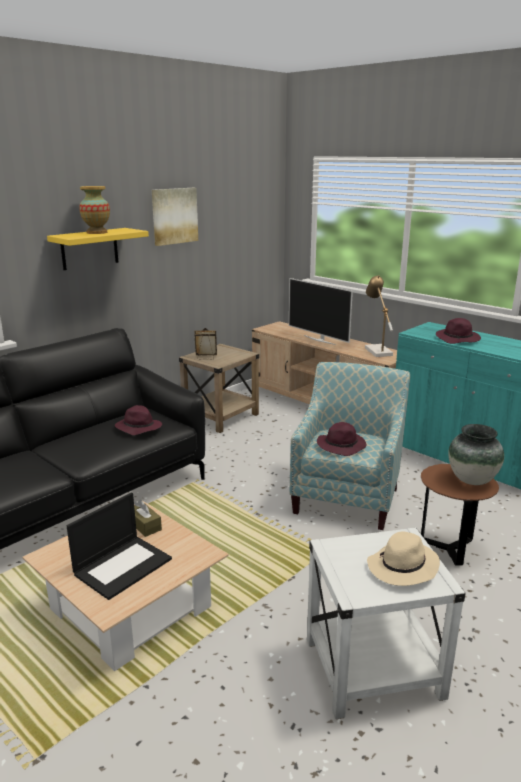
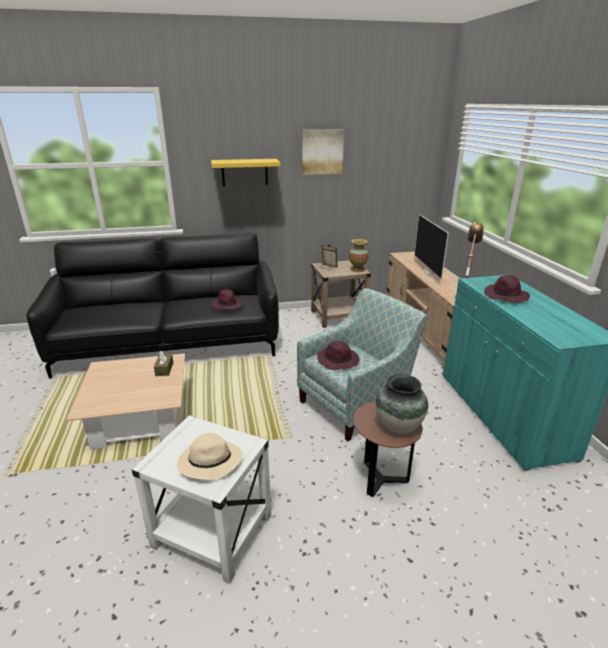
camera: 35 degrees right, 5 degrees up
laptop [67,493,172,600] -> none
vase [79,186,110,234] -> vase moved to [349,239,369,272]

